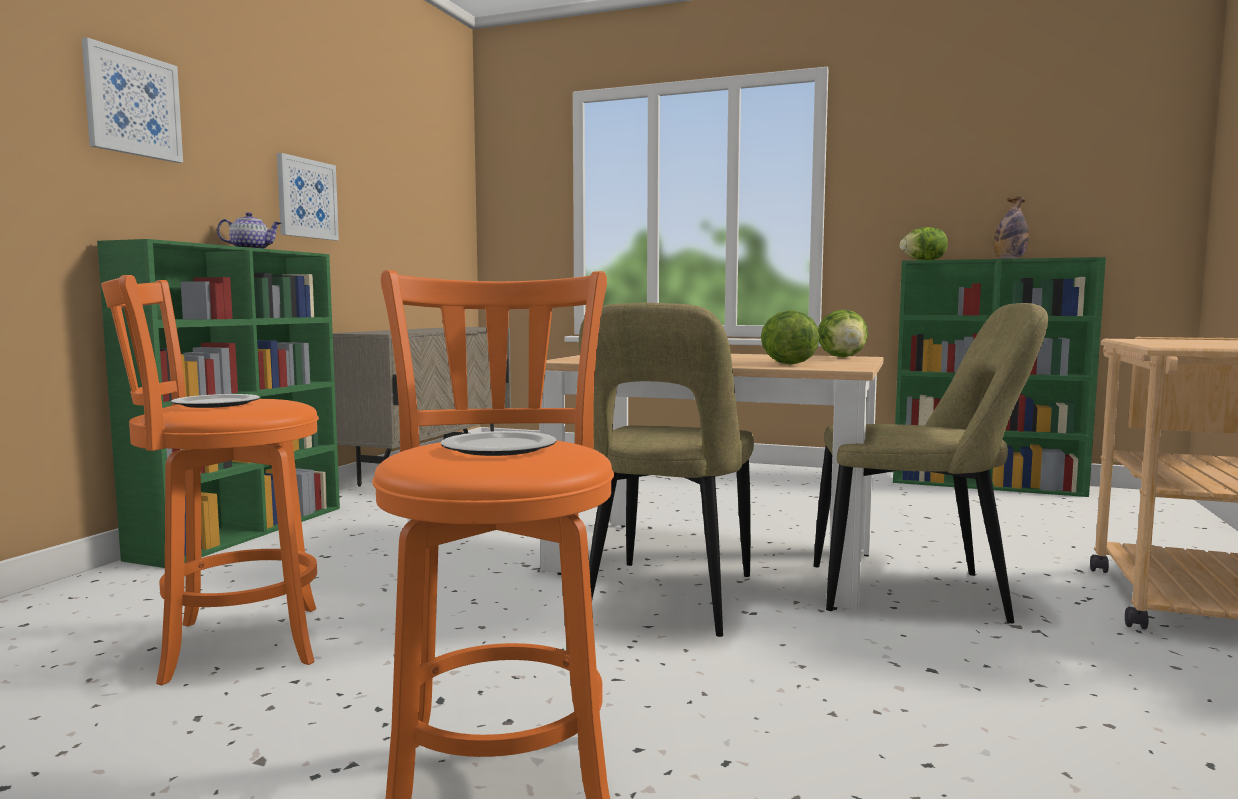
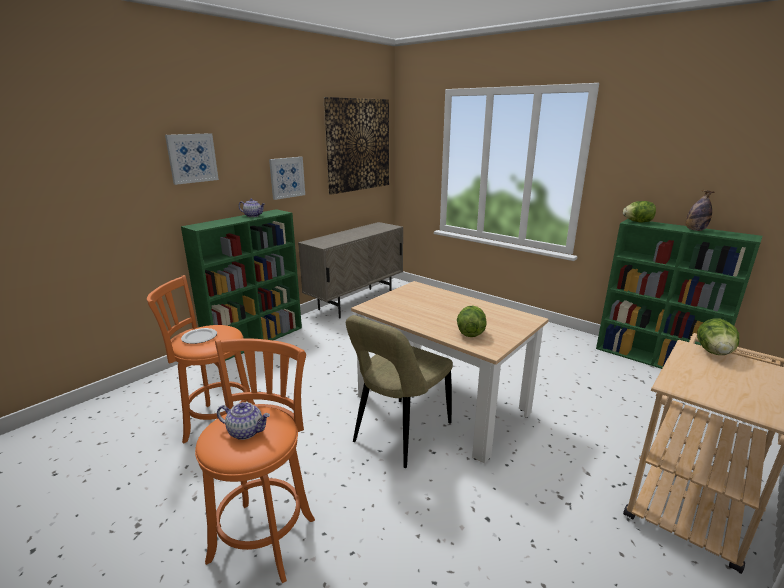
camera: 20 degrees right, 15 degrees up
plate [441,431,557,456] -> teapot [217,402,270,440]
beige chair [814,303,1048,623] -> none
lettuce [818,310,868,358] -> lettuce moved to [697,318,739,355]
none -> picture [323,97,389,195]

